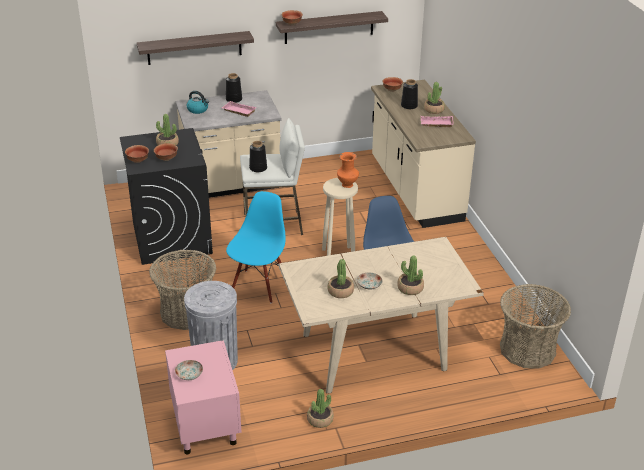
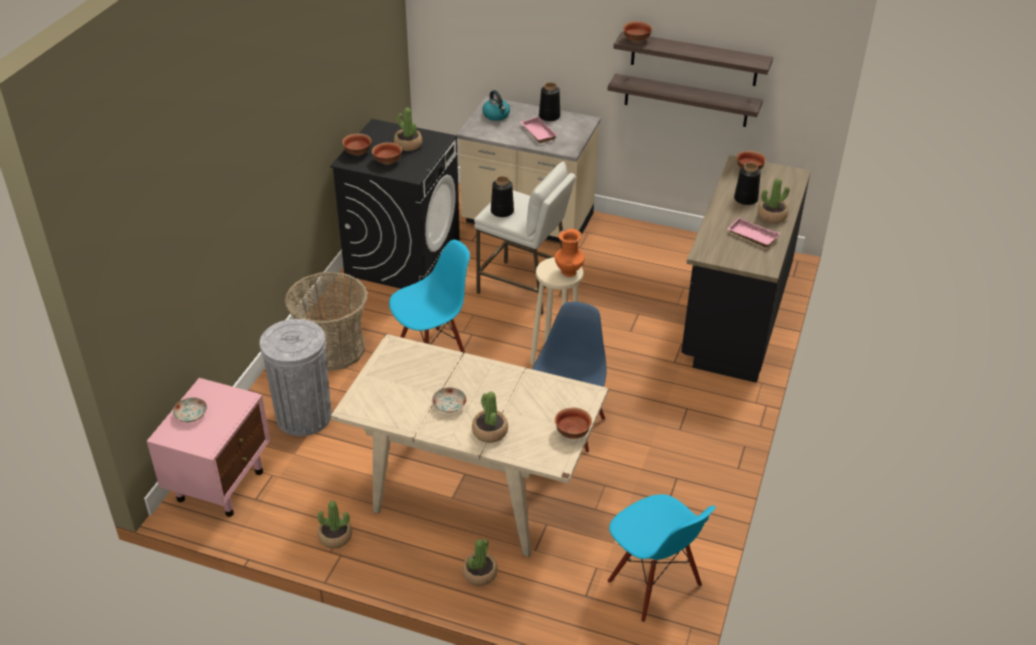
camera: 35 degrees right, 5 degrees up
shelf [137,31,254,65] -> shelf moved to [608,74,763,127]
potted plant [327,259,354,298] -> potted plant moved to [462,539,498,586]
beige counter [371,80,476,228] -> black counter [681,155,811,383]
basket [500,284,571,369] -> blue chair [607,494,716,622]
none -> bowl [555,408,592,439]

